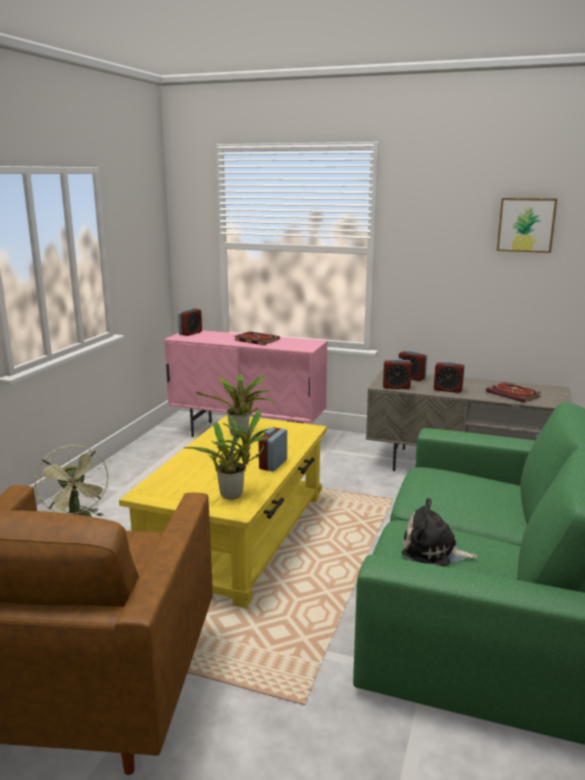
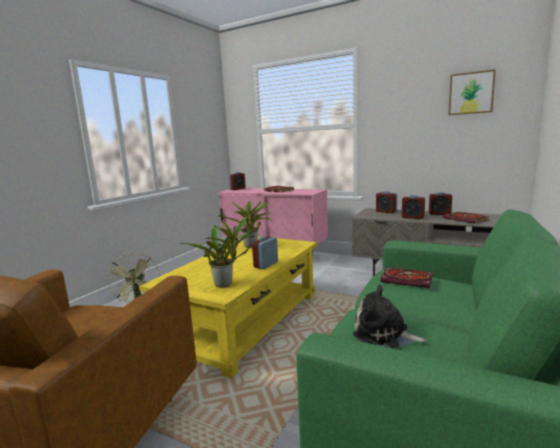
camera: 10 degrees right, 5 degrees down
alarm clock [383,358,412,389] -> alarm clock moved to [429,192,452,215]
none -> book [381,267,433,288]

